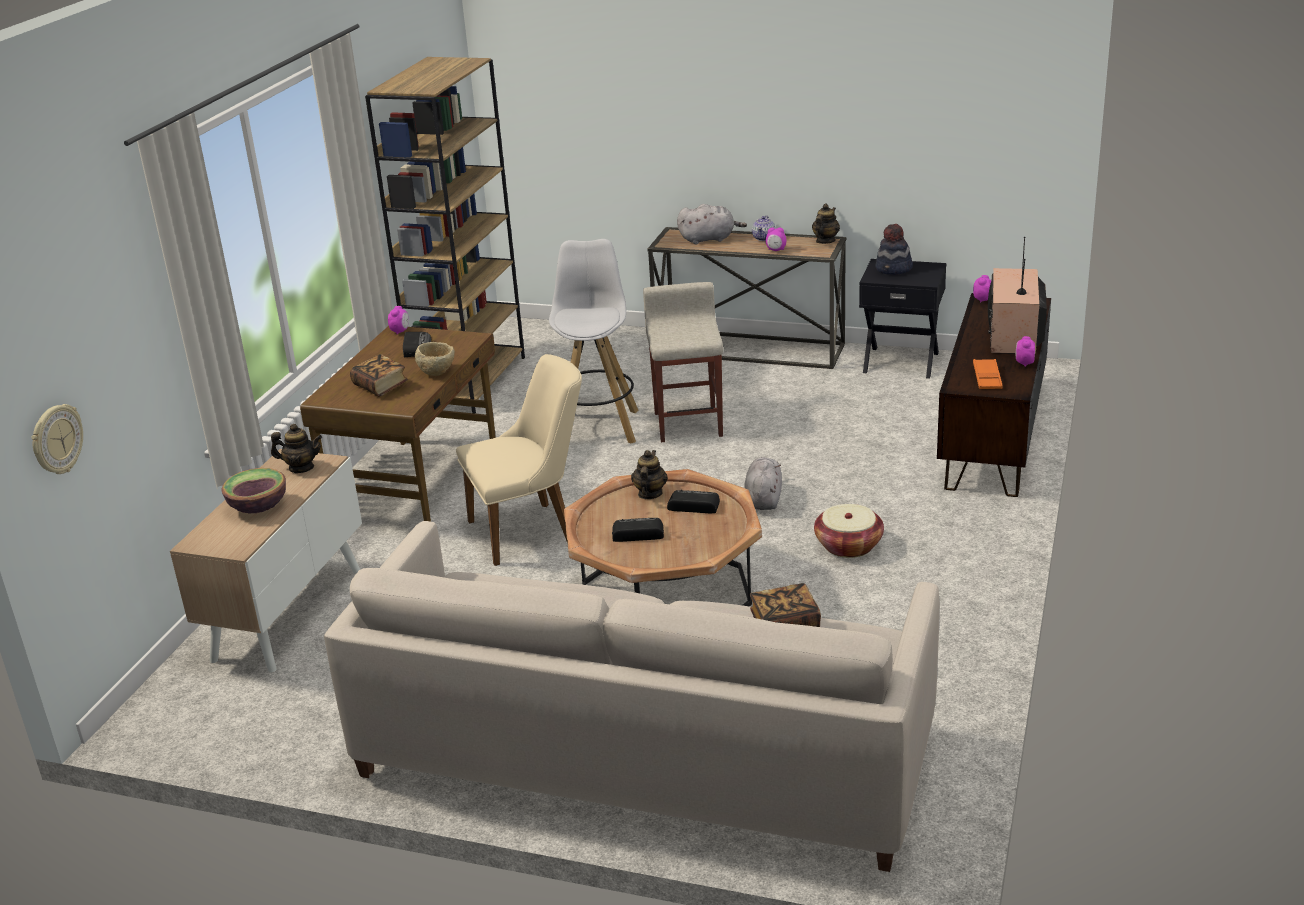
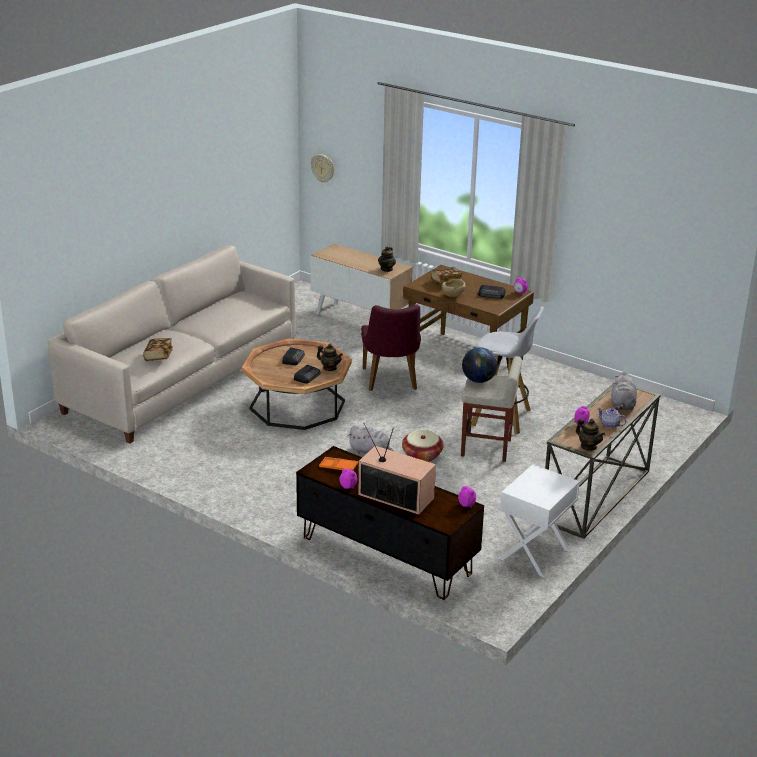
camera: 105 degrees right, 0 degrees up
bowl [221,468,286,514] -> none
brown bookcase [365,57,525,414] -> none
beige chair [456,354,582,566] -> purple chair [361,304,421,391]
basket [814,504,884,558] -> basket moved to [402,430,444,462]
black nightstand [859,259,946,379] -> white nightstand [498,464,580,577]
hat [875,224,913,275] -> none
none -> globe [462,347,498,383]

